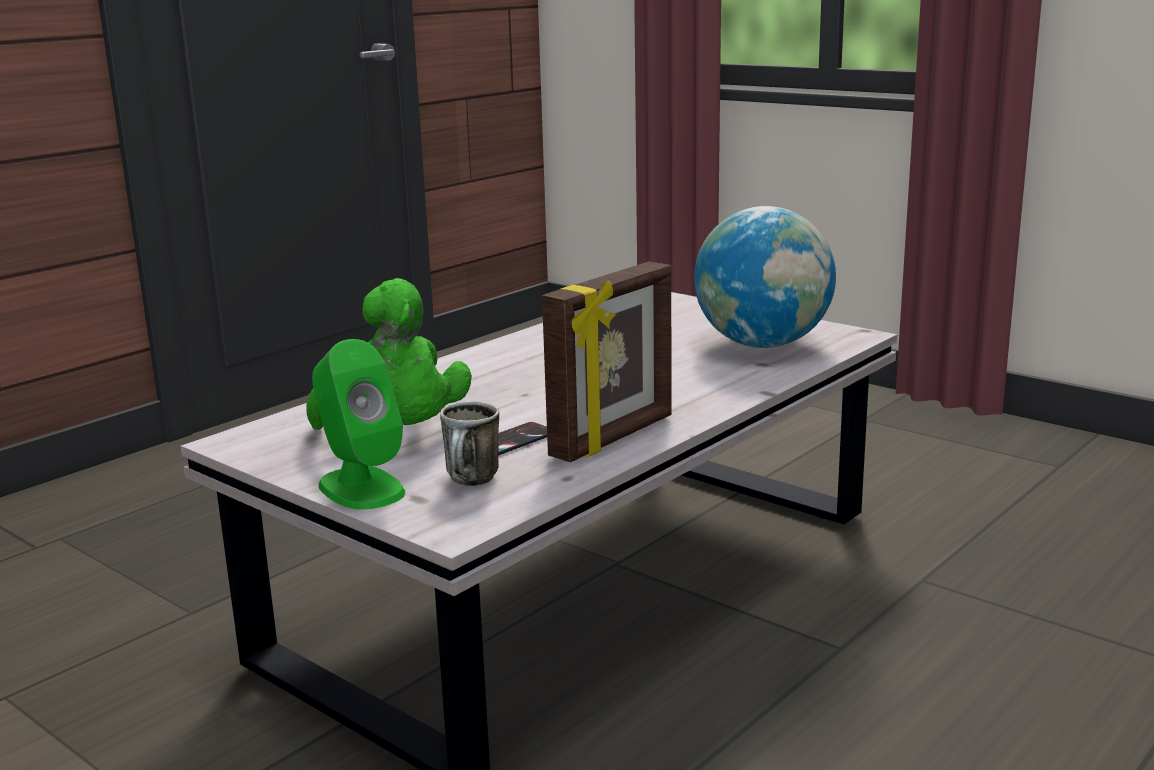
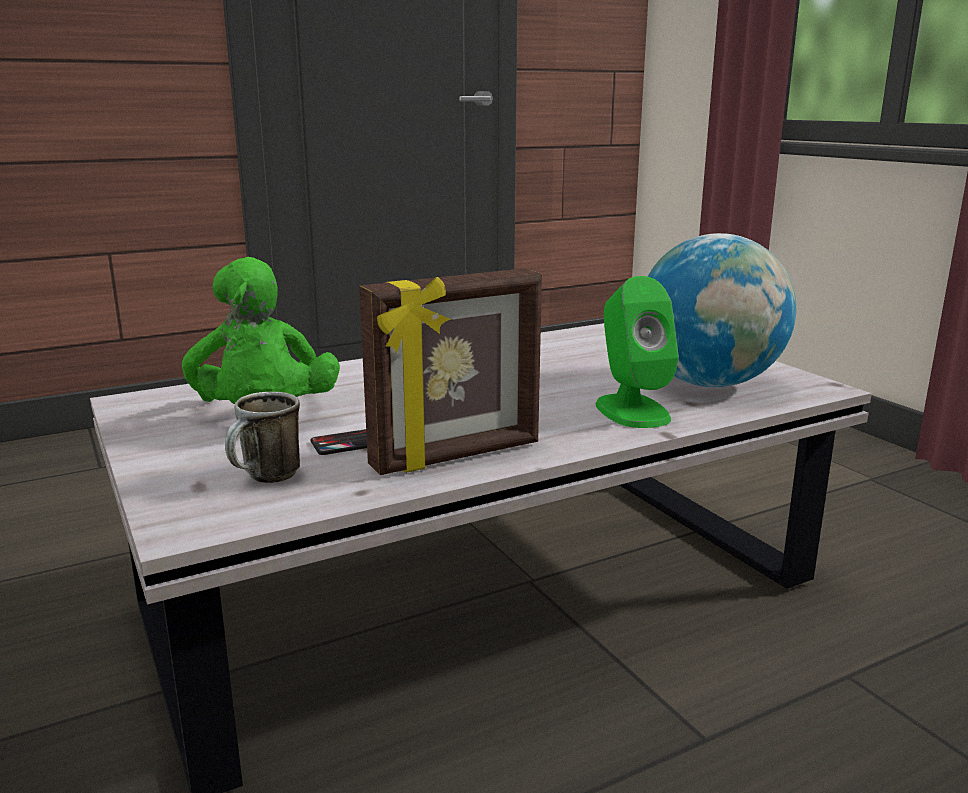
camera: 20 degrees right, 0 degrees up
green speaker [312,339,405,510] -> green speaker moved to [596,276,679,428]

